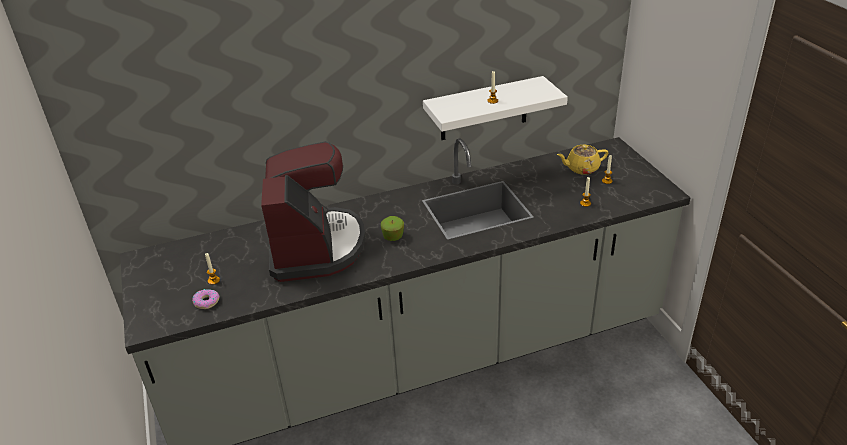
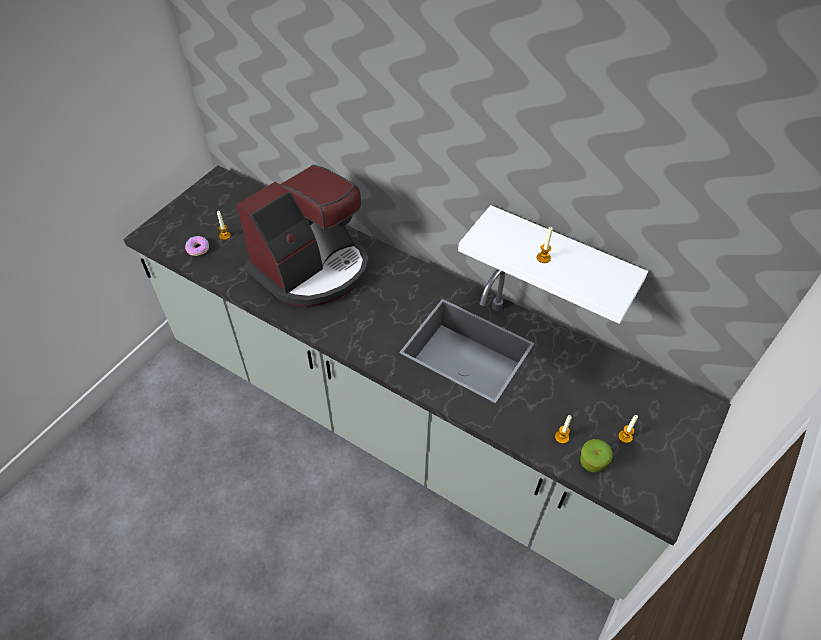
camera: 50 degrees right, 15 degrees up
apple [381,216,404,241] -> apple moved to [580,439,613,472]
yellow teapot [557,145,608,175] -> none

